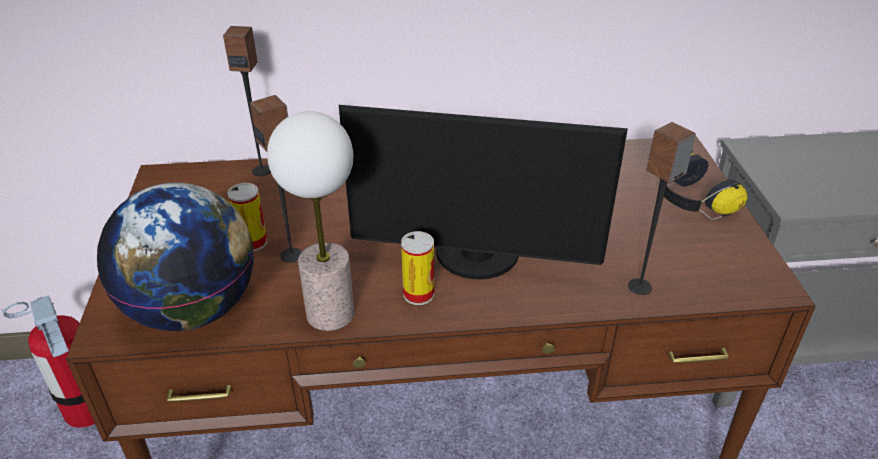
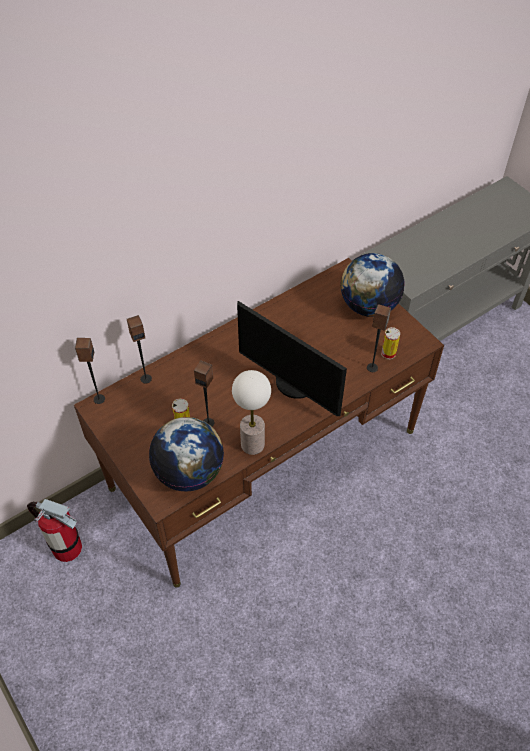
camera: 30 degrees left, 15 degrees up
monitor [339,105,628,279] -> monitor turned 60 degrees clockwise [237,301,347,416]
can [401,231,434,305] -> can moved to [381,327,400,360]
headphones [664,150,748,220] -> globe [341,253,405,317]
none -> speaker [75,338,105,404]

